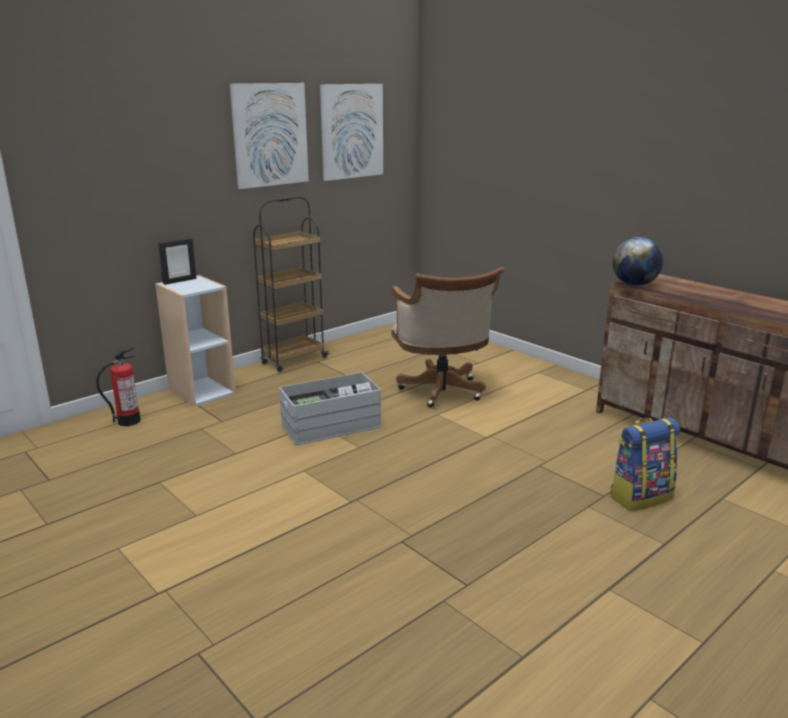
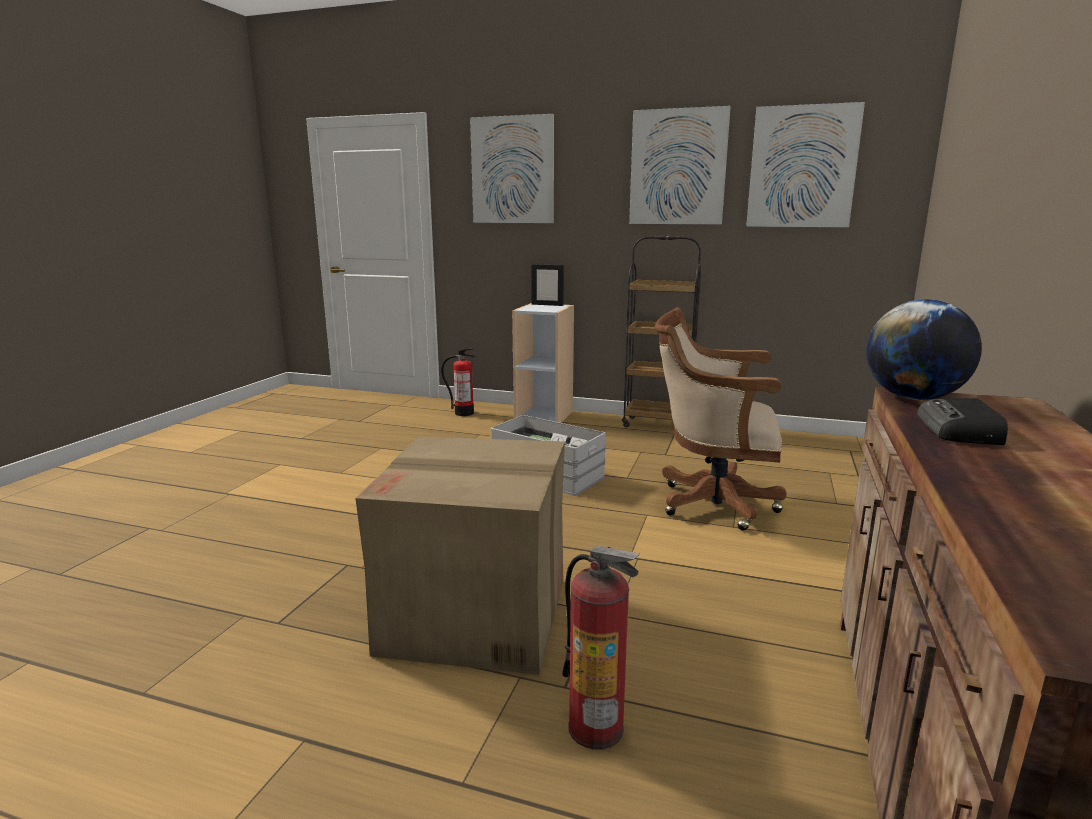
camera: 60 degrees right, 5 degrees down
office chair [391,267,504,407] -> office chair turned 60 degrees clockwise [655,308,787,530]
backpack [610,418,680,511] -> fire extinguisher [562,546,640,749]
none -> cardboard box [355,437,565,675]
none -> picture [470,114,554,223]
none -> radio [917,398,1008,445]

